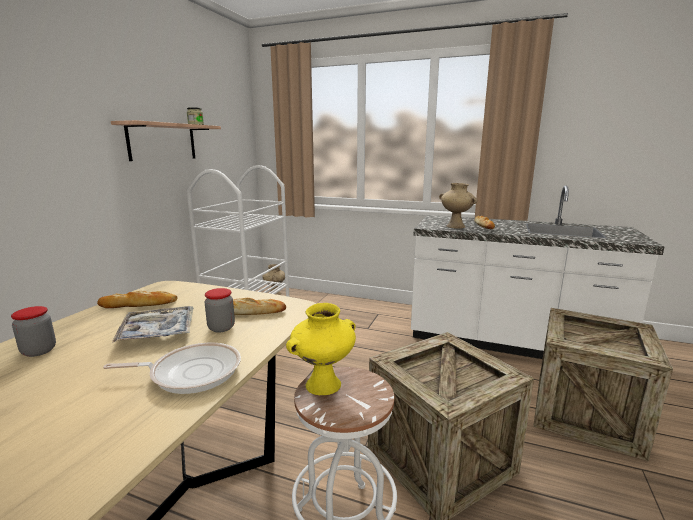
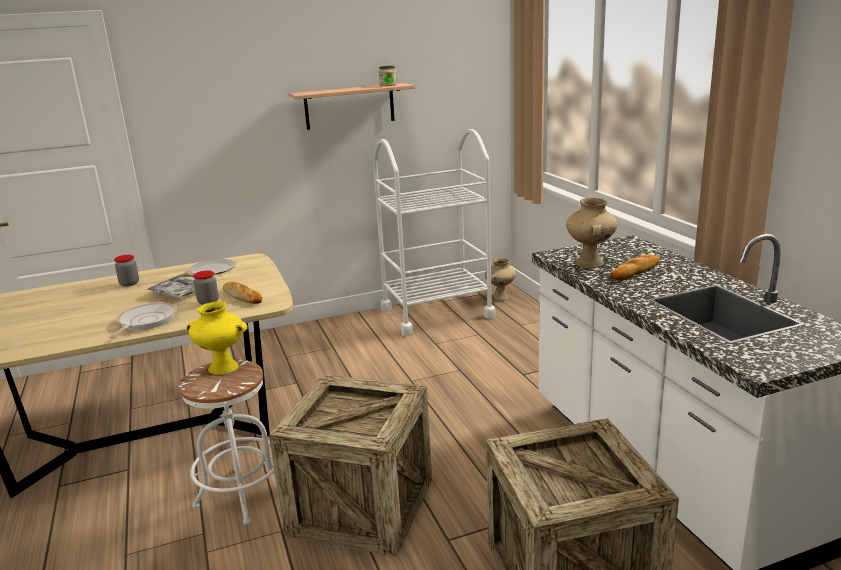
camera: 50 degrees right, 5 degrees up
bread [97,291,177,308] -> plate [189,259,236,275]
frying pan [103,343,241,394] -> frying pan turned 120 degrees counterclockwise [109,302,177,338]

